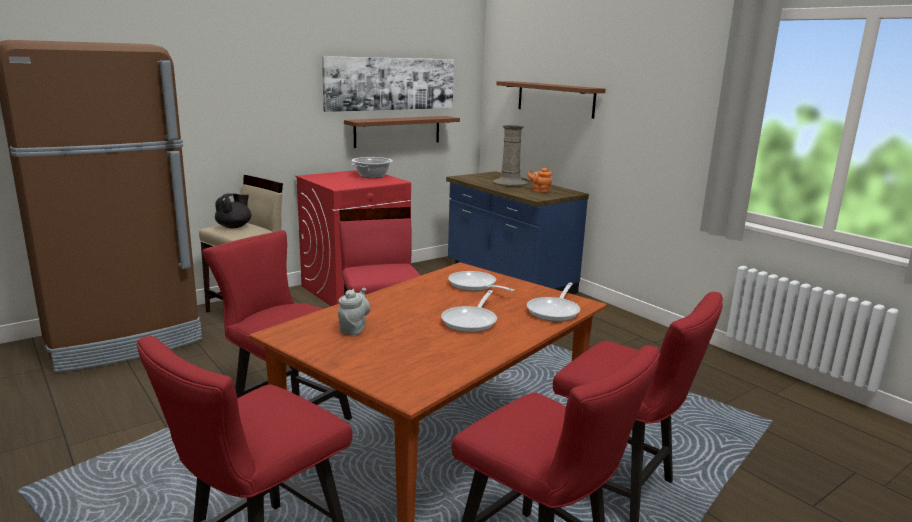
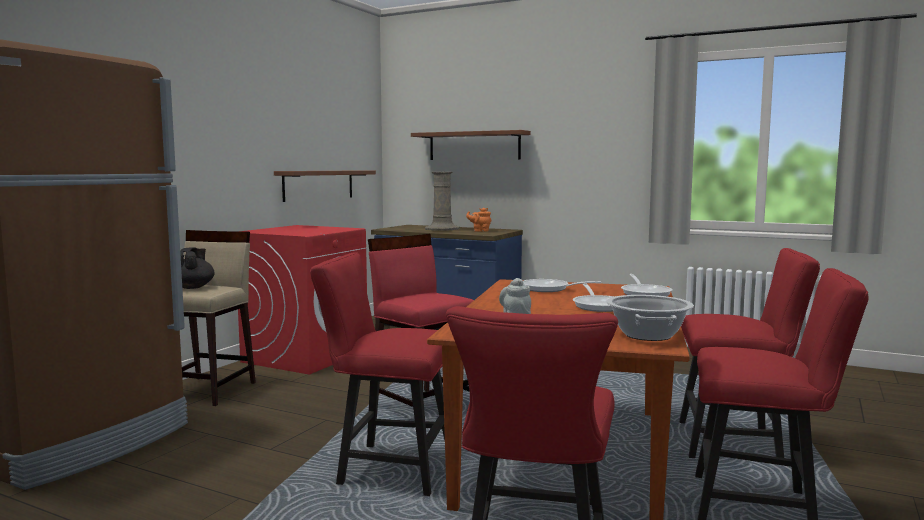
camera: 25 degrees left, 10 degrees down
picture [322,56,454,112] -> none
cooking pot [351,157,393,178] -> cooking pot moved to [606,295,694,341]

